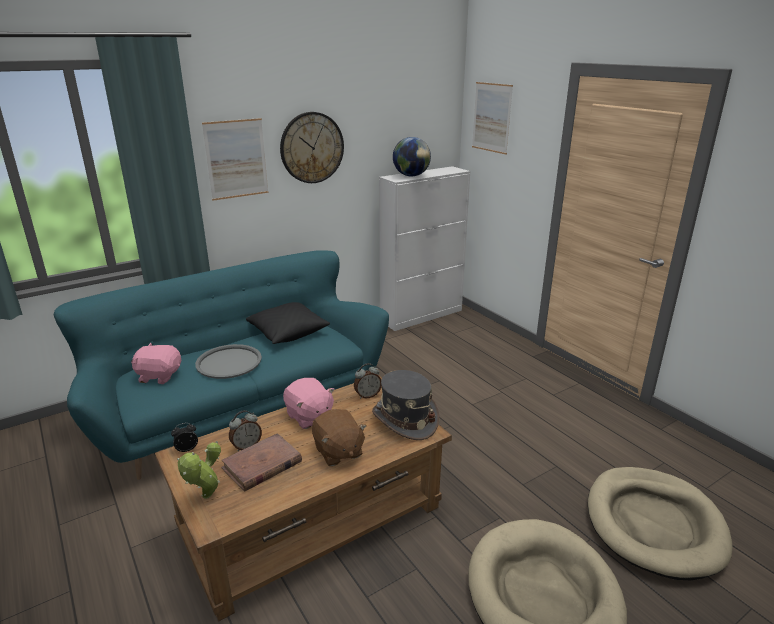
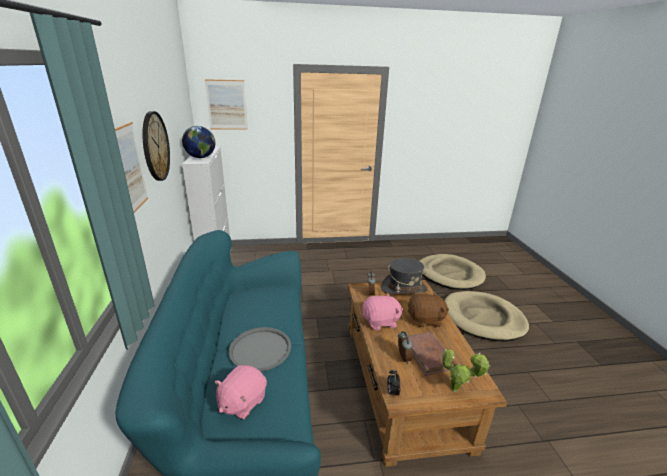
camera: 65 degrees left, 0 degrees up
black pillow [246,302,330,344] -> none

